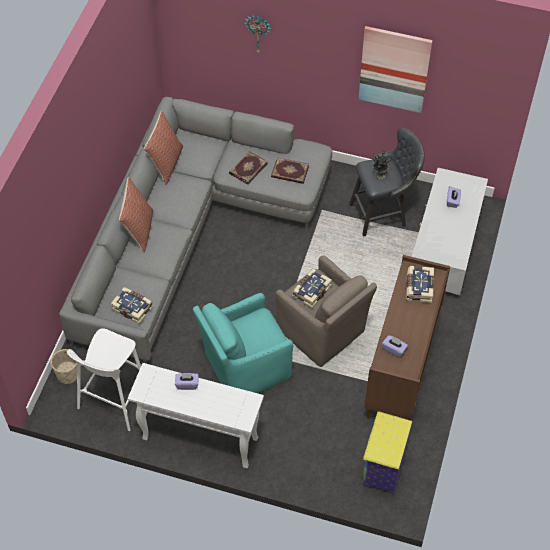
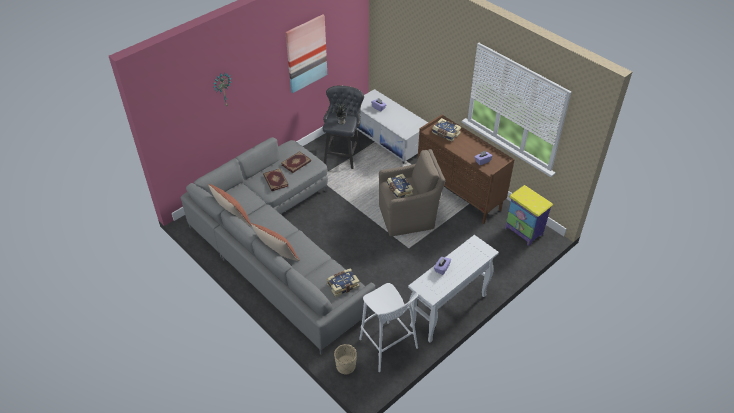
camera: 60 degrees left, 10 degrees down
turquoise armchair [193,293,293,393] -> none

